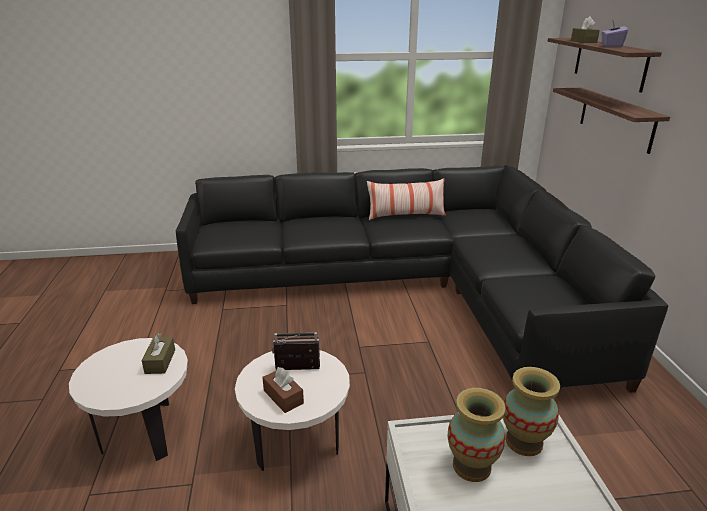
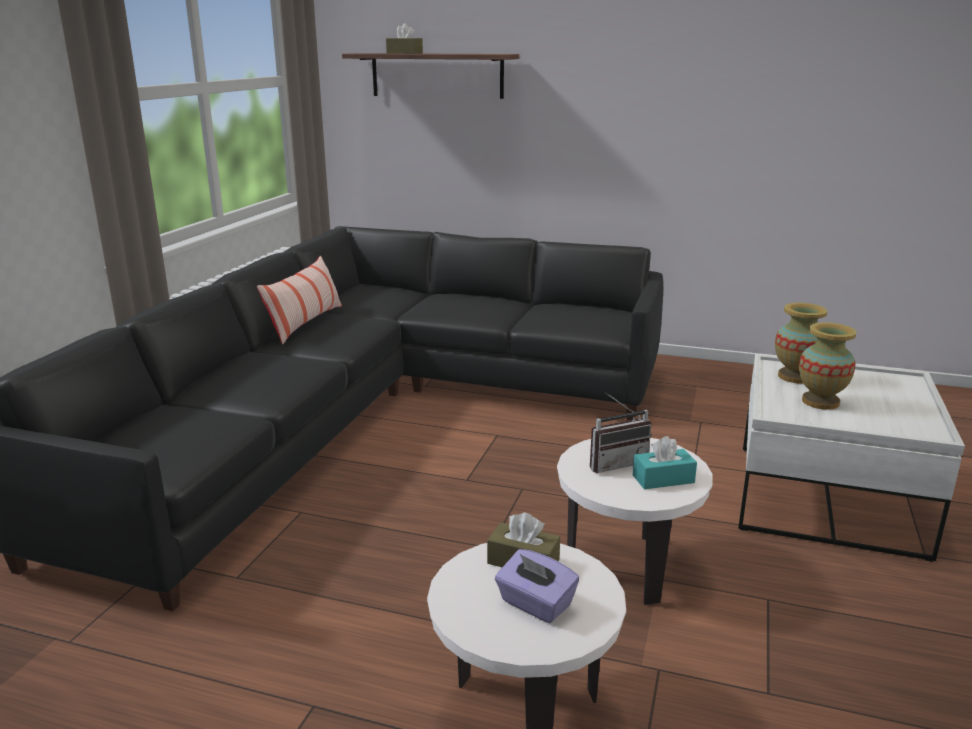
camera: 65 degrees left, 5 degrees down
brown tissue box [262,367,304,413] -> turquoise tissue box [633,436,697,489]
radio [272,332,320,370] -> radio turned 135 degrees counterclockwise [590,392,651,473]
shelf [553,88,670,154] -> none
purple tissue box [601,21,628,47] -> purple tissue box moved to [495,549,579,623]

